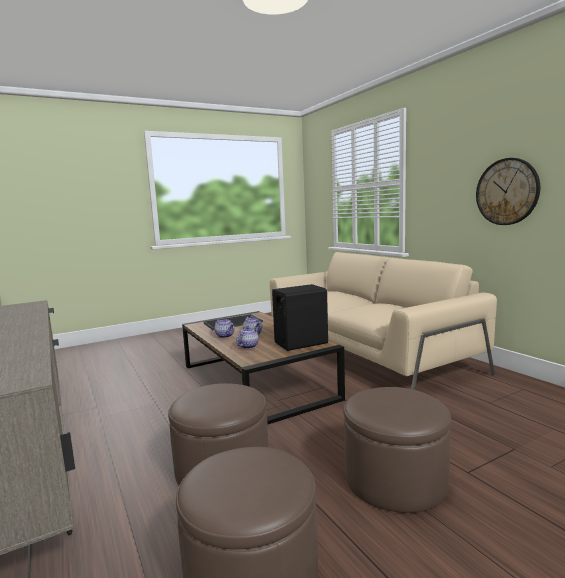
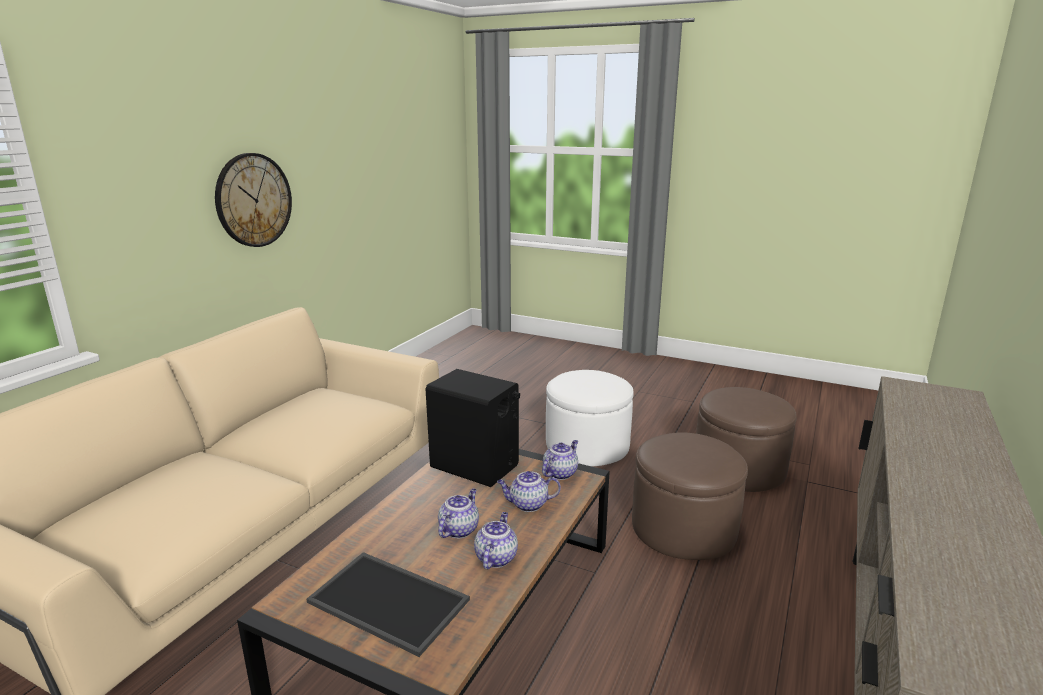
camera: 125 degrees left, 10 degrees up
brown ottoman [344,387,451,513] -> white ottoman [546,370,634,466]
none -> teapot [542,440,578,480]

